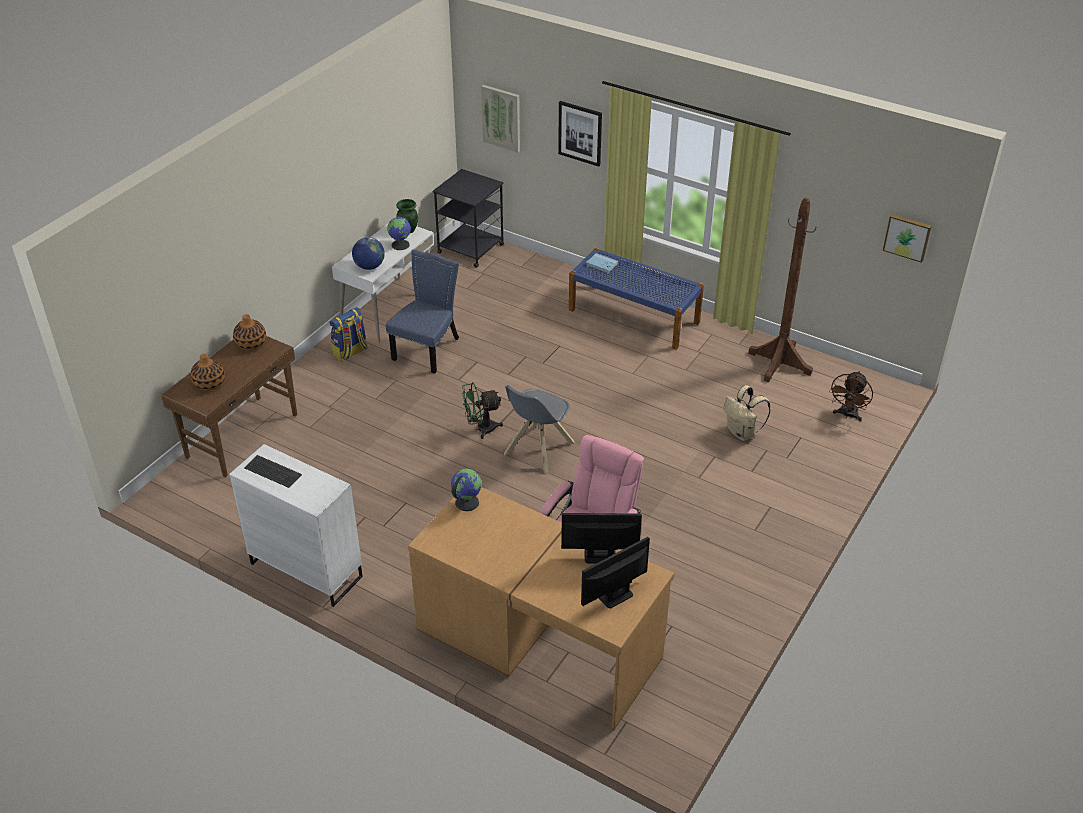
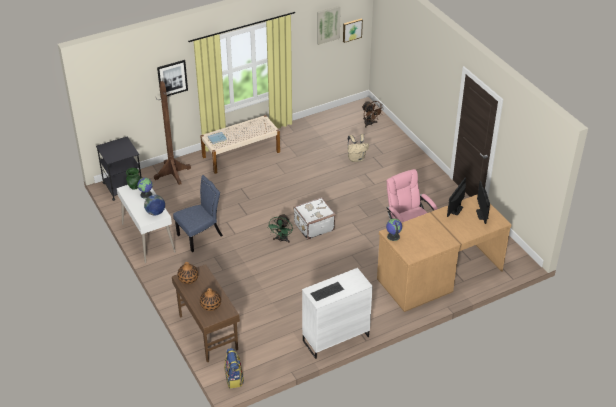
camera: 60 degrees left, 0 degrees up
backpack [329,307,368,362] -> backpack moved to [224,348,244,389]
blue chair [386,250,459,373] -> blue chair turned 90 degrees clockwise [173,175,223,252]
picture [481,85,520,153] -> picture moved to [317,6,341,45]
grey chair [504,385,575,473] -> white suitcase [294,197,336,240]
blue bench [569,248,704,350] -> beige bench [200,115,280,174]
brown clothes rack [748,197,816,382] -> brown clothes rack moved to [154,81,191,185]

